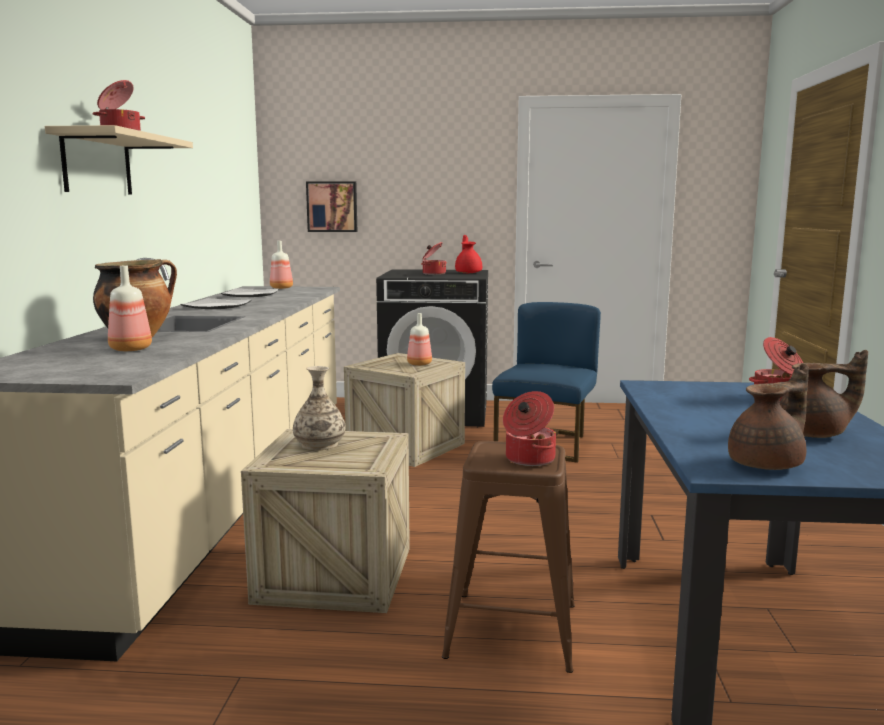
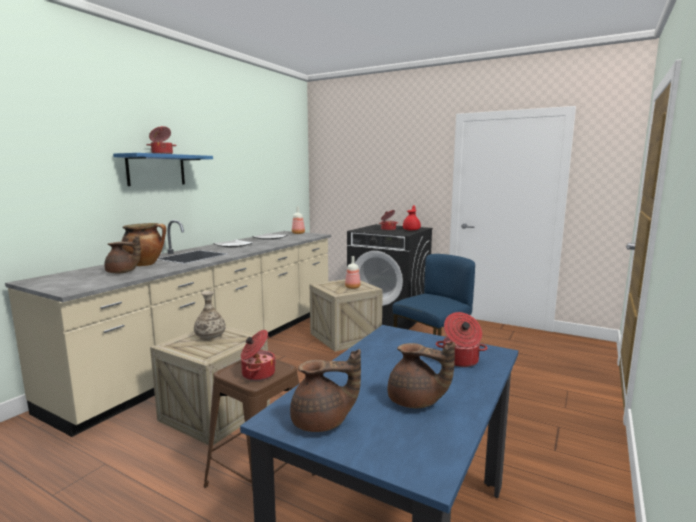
camera: 25 degrees right, 0 degrees up
beige shelf [45,125,193,195] -> blue shelf [113,153,213,186]
bottle [108,266,152,351] -> brown teapot [104,235,141,273]
picture [306,181,357,232] -> none

